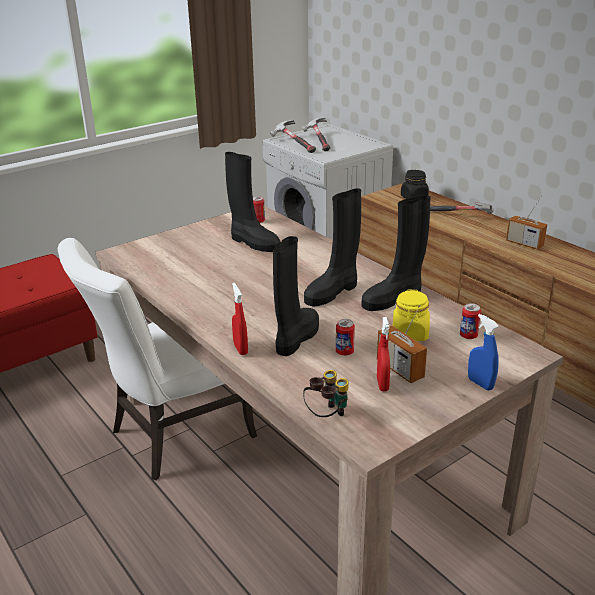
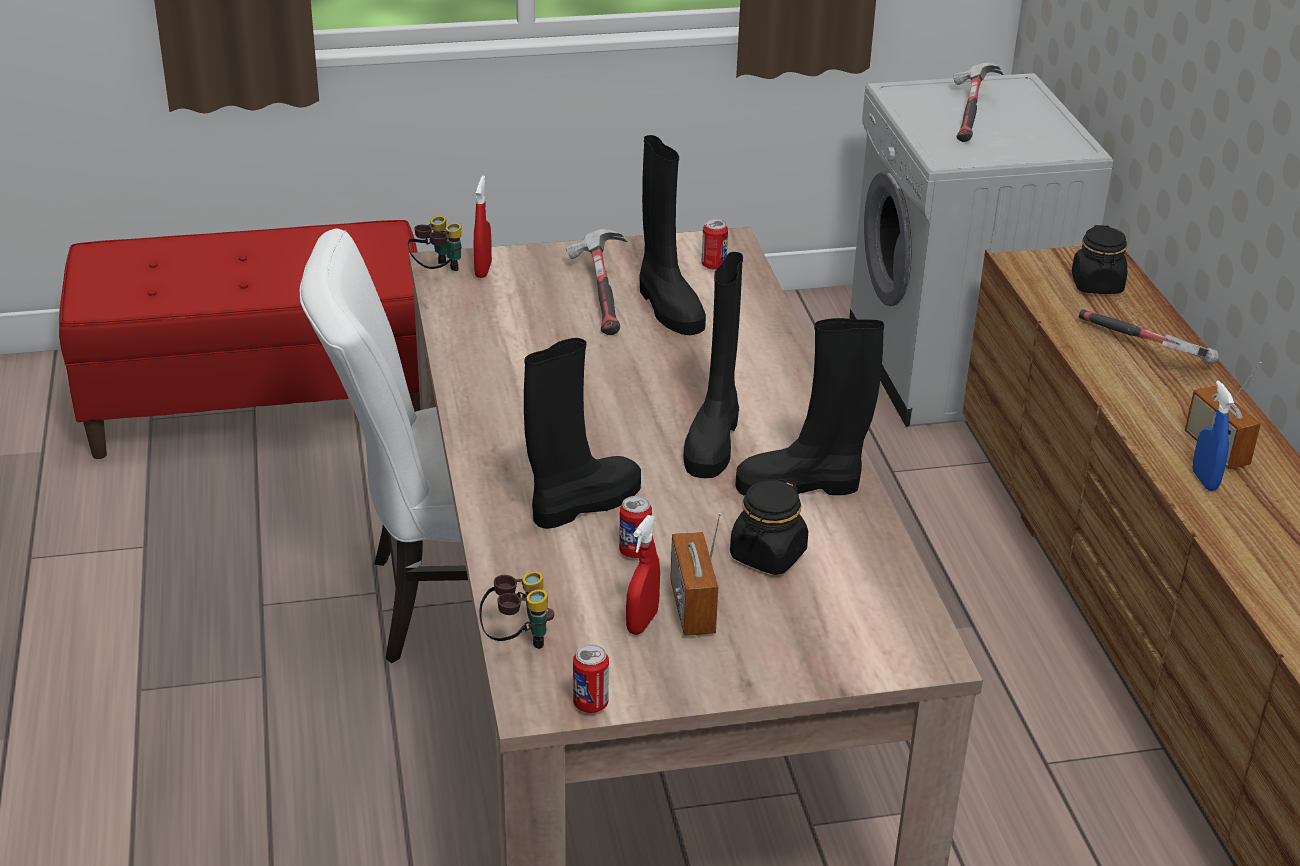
camera: 25 degrees right, 5 degrees up
red spray bottle [232,283,248,355] -> red spray bottle moved to [474,176,492,278]
hammer [270,120,316,153] -> hammer moved to [566,229,627,335]
black boot [304,188,361,306] -> black boot turned 60 degrees counterclockwise [683,252,743,478]
yellow jar [393,289,430,341] -> black jar [730,479,808,575]
can [460,303,481,339] -> can moved to [573,644,609,713]
blue spray bottle [468,314,499,390] -> blue spray bottle moved to [1192,381,1234,491]
none -> binoculars [408,216,462,271]

